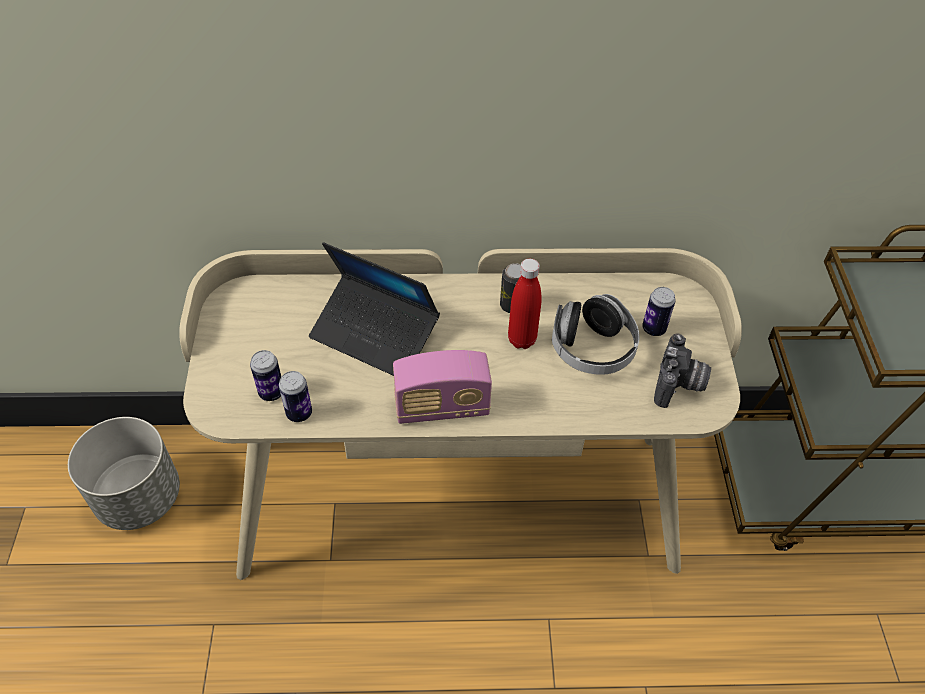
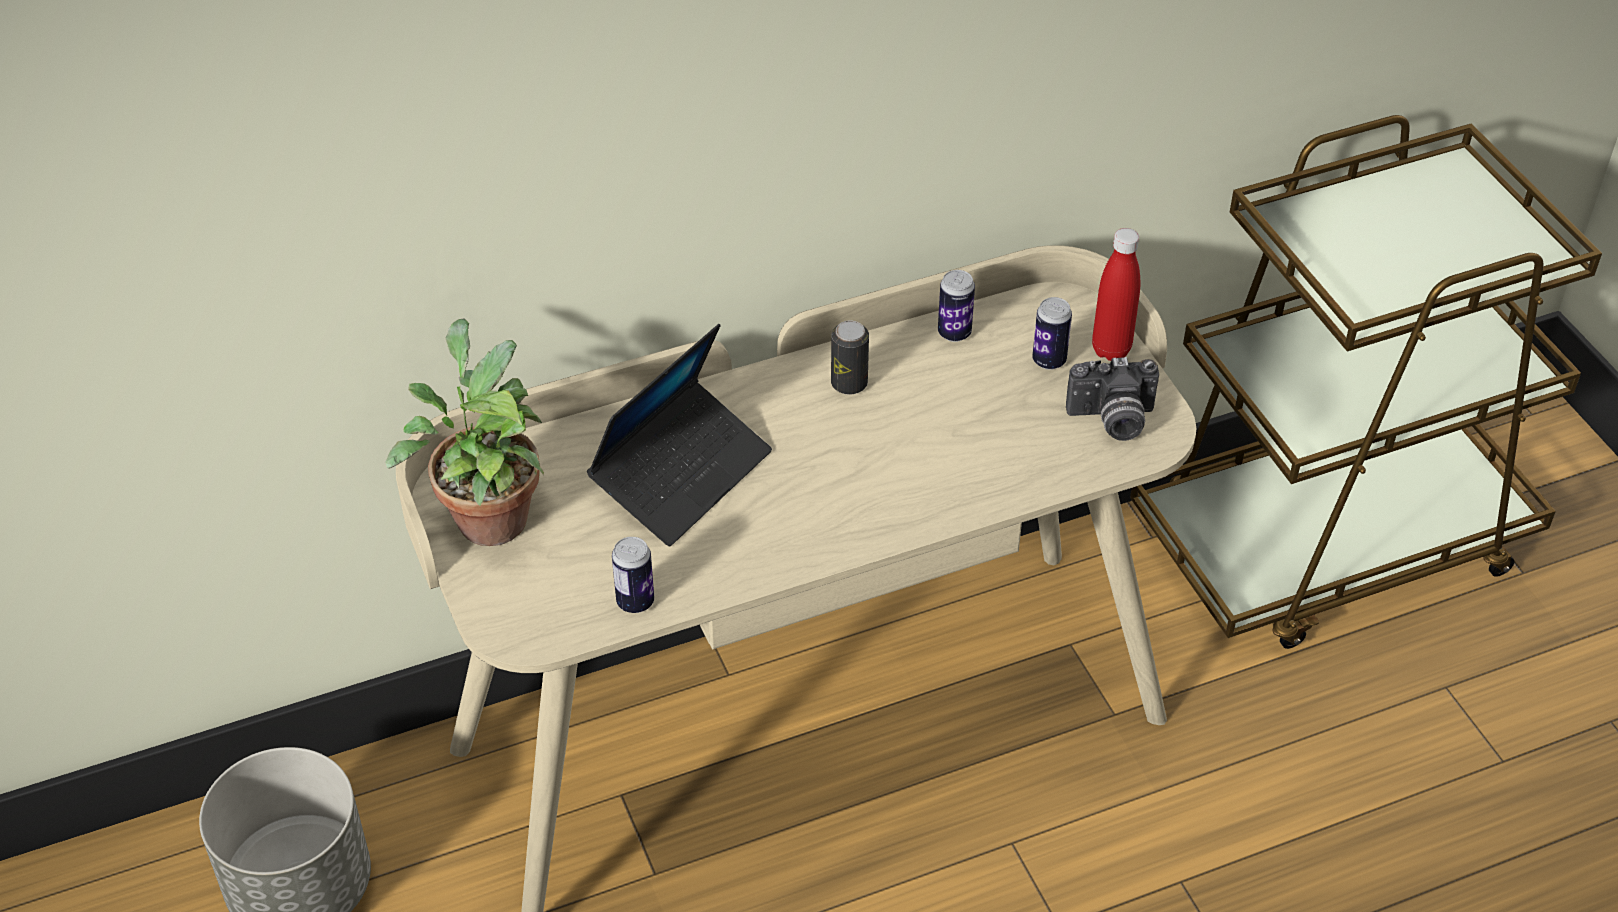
camera: 20 degrees left, 5 degrees down
can [250,350,281,401] -> can moved to [938,270,975,342]
laptop [309,242,440,376] -> laptop turned 60 degrees counterclockwise [587,324,772,546]
radio [393,350,492,424] -> none
red bottle [508,259,542,349] -> red bottle moved to [1092,228,1140,361]
headphones [552,294,639,375] -> none
camera [654,333,711,408] -> camera turned 90 degrees clockwise [1066,357,1159,441]
none -> potted plant [385,318,544,546]

